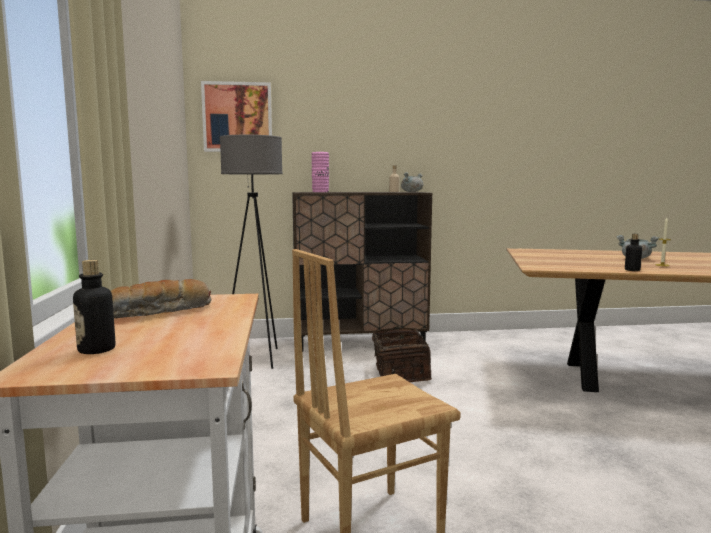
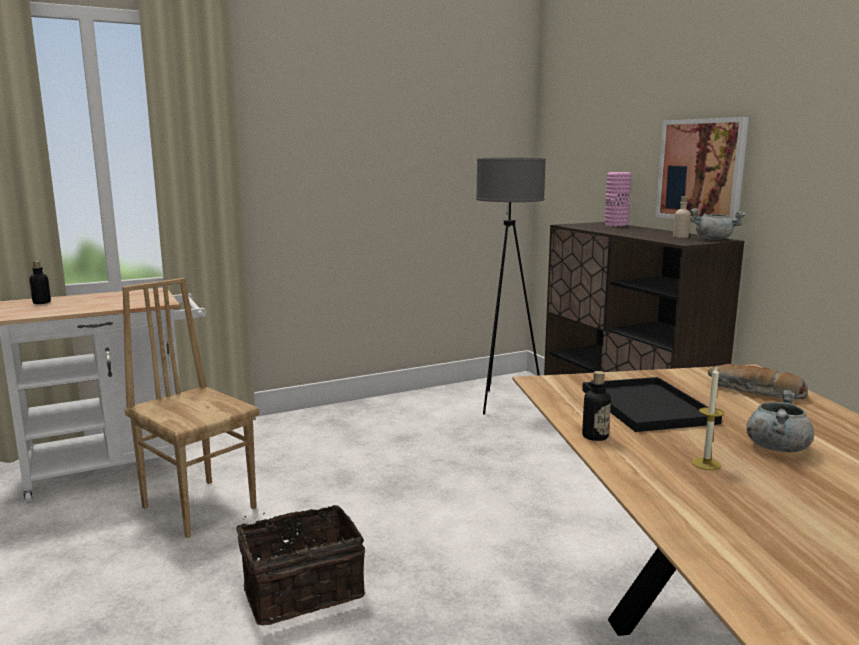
camera: 70 degrees right, 5 degrees up
bread [111,279,211,319] -> bread moved to [708,364,808,399]
picture [201,81,272,152] -> picture moved to [655,117,749,221]
basket [365,326,432,382] -> basket moved to [236,505,365,626]
none -> black tray [582,377,722,432]

